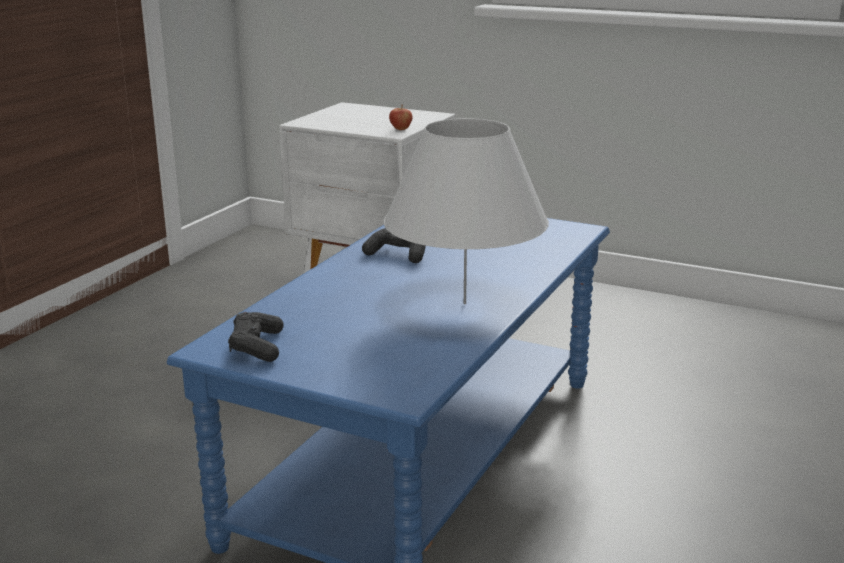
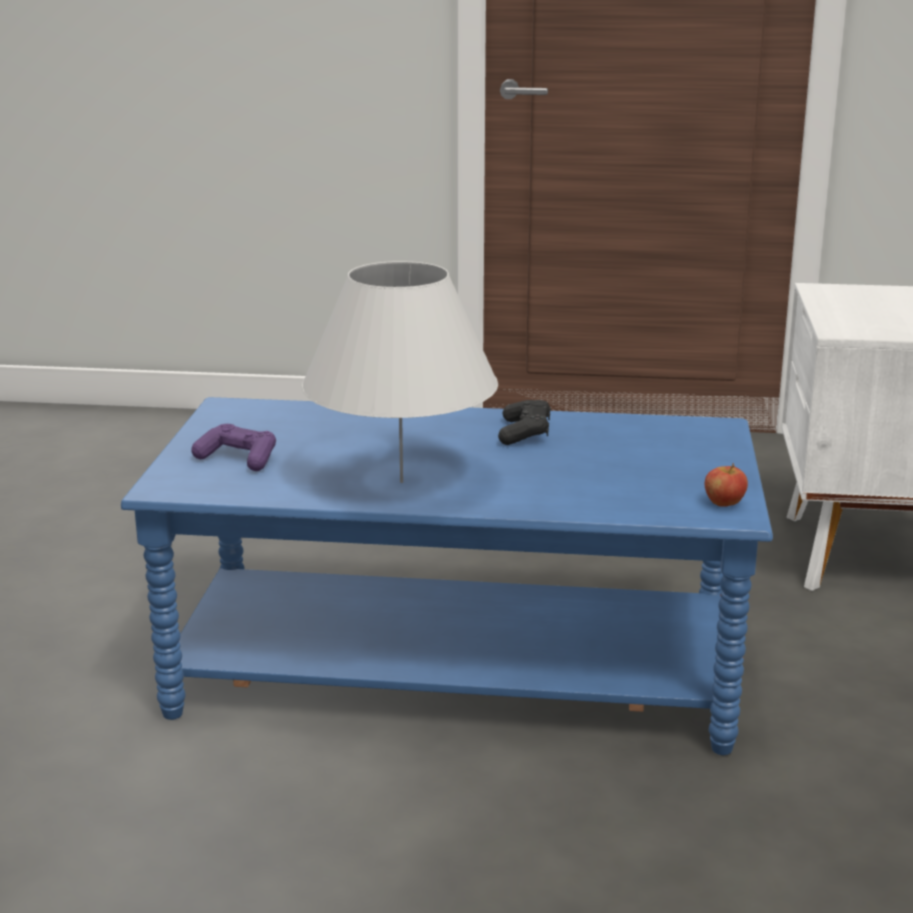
camera: 70 degrees right, 0 degrees up
black game controller [228,312,284,362] -> none
apple [389,104,412,130] -> apple moved to [705,463,748,507]
none -> purple game controller [191,424,276,471]

